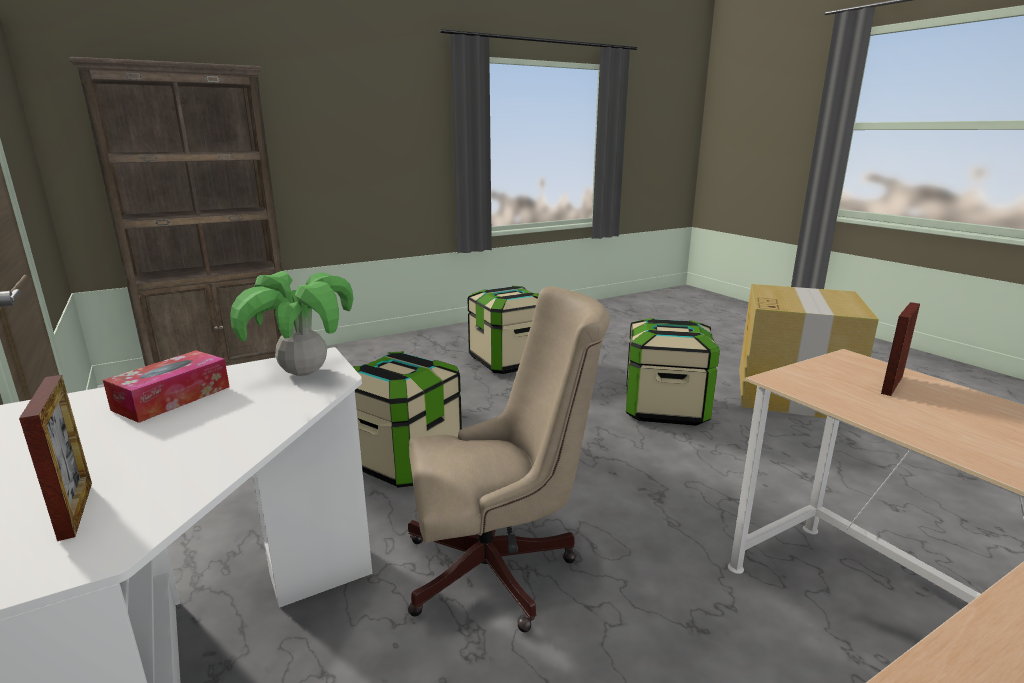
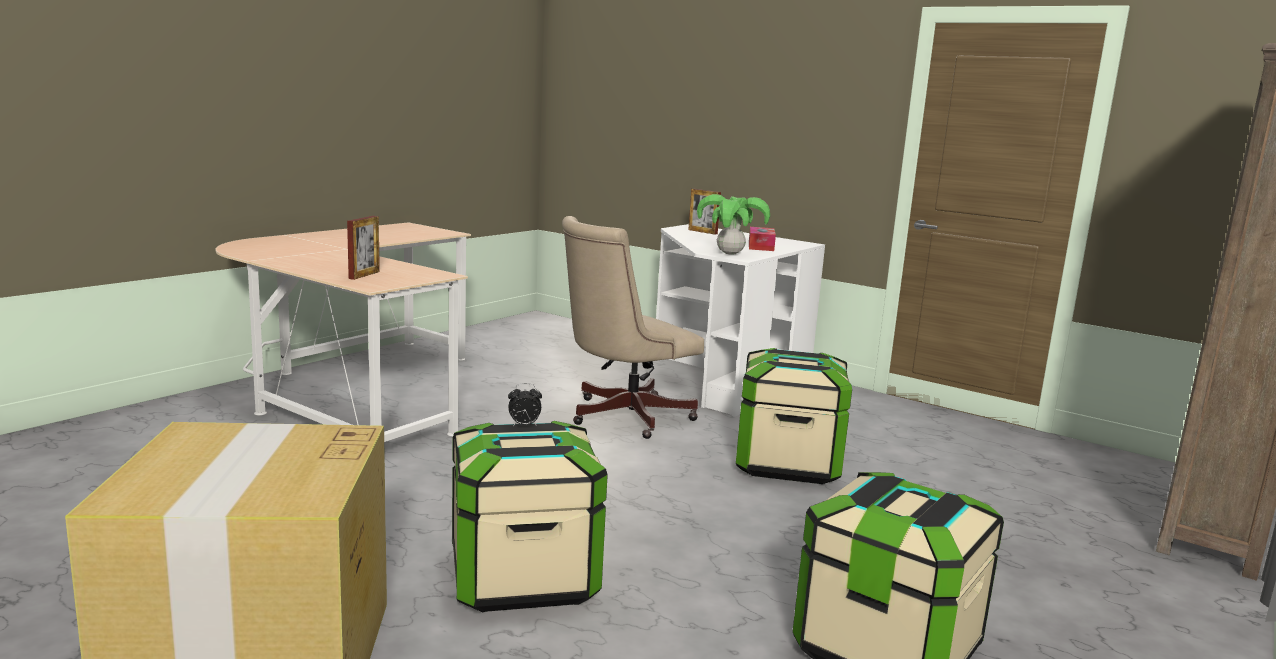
camera: 155 degrees right, 5 degrees down
none -> alarm clock [508,383,542,426]

